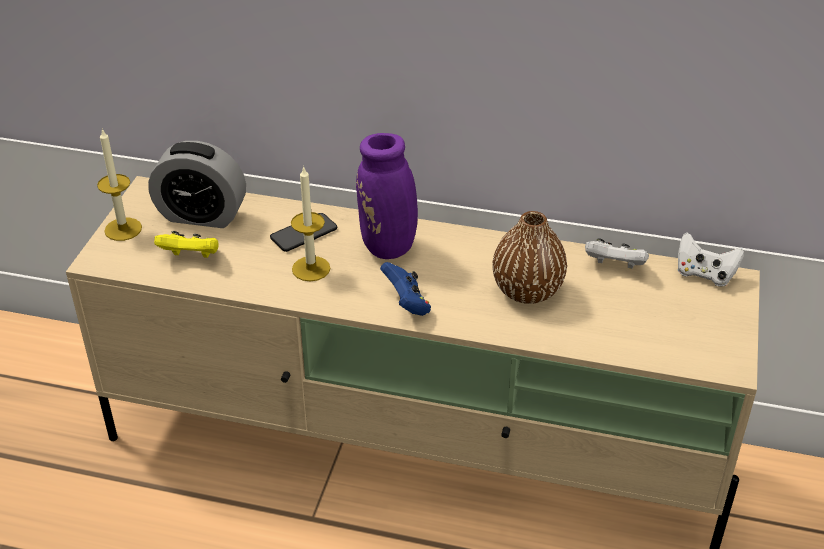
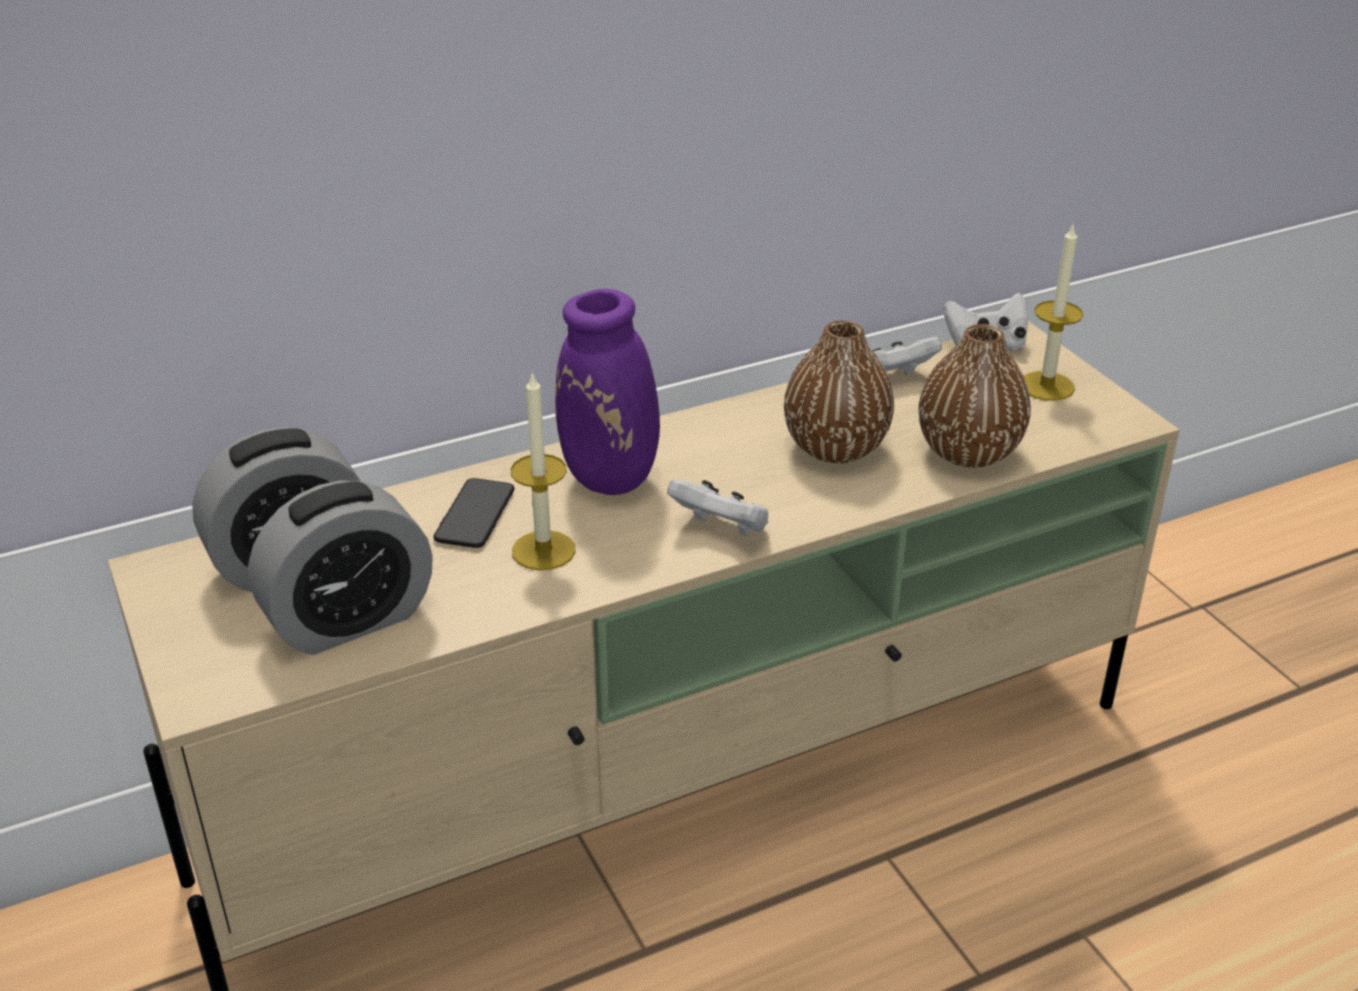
camera: 40 degrees left, 5 degrees down
candle [97,128,142,241] -> candle moved to [1024,225,1083,401]
yellow game controller [154,231,219,258] -> alarm clock [248,480,433,655]
blue game controller [380,262,431,316] -> white game controller [667,480,768,536]
none -> brown vase [919,324,1031,468]

